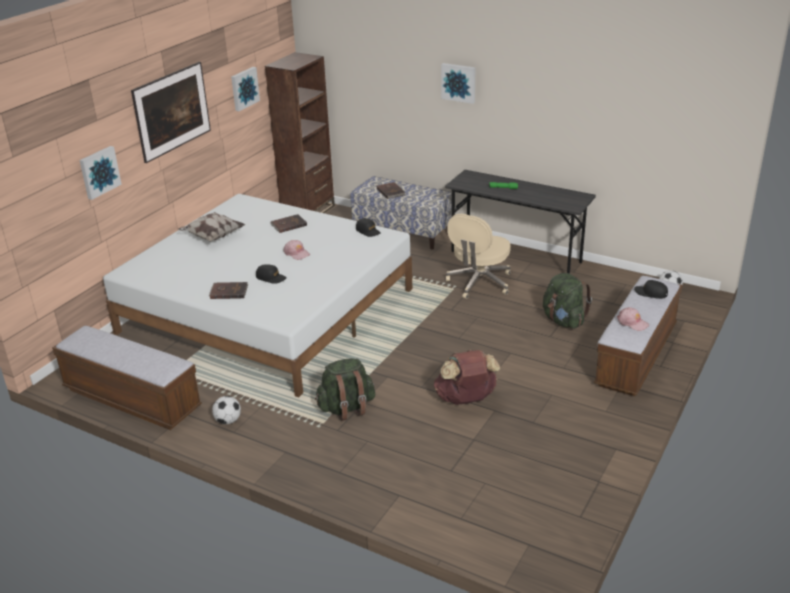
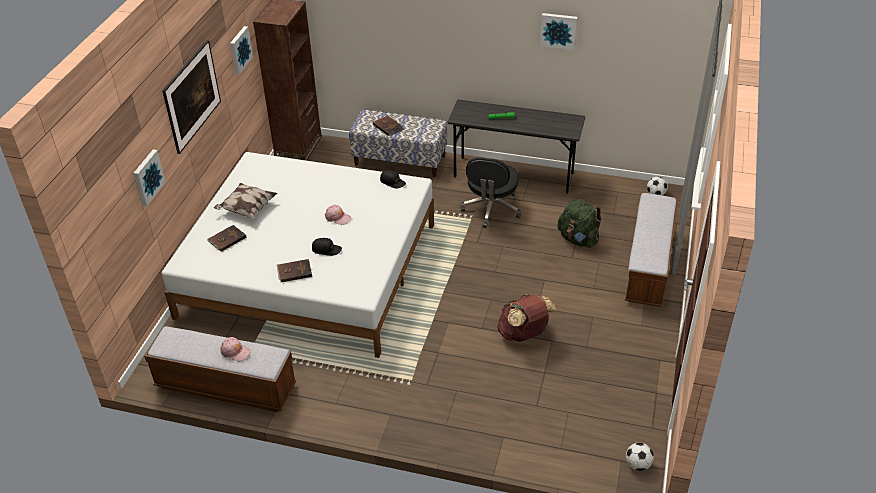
camera: 15 degrees left, 10 degrees up
football [212,396,241,424] -> football moved to [626,443,654,471]
brown book [270,214,307,233] -> brown book moved to [207,225,246,252]
green backpack [315,358,375,421] -> none
picture [441,63,475,104] -> picture moved to [540,13,577,50]
beige office chair [446,214,511,299] -> black office chair [460,157,521,228]
pink cap [617,307,649,331] -> pink cap moved to [220,337,250,361]
black cap [634,280,668,299] -> none

